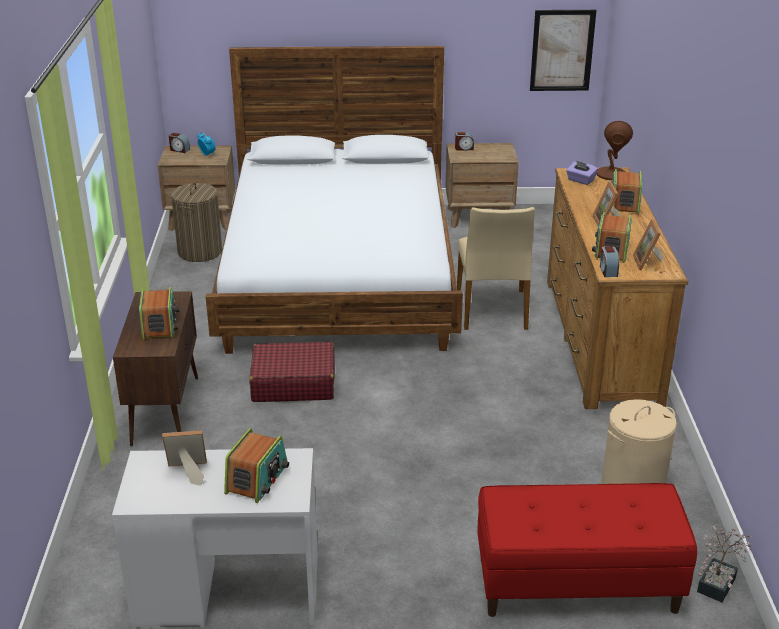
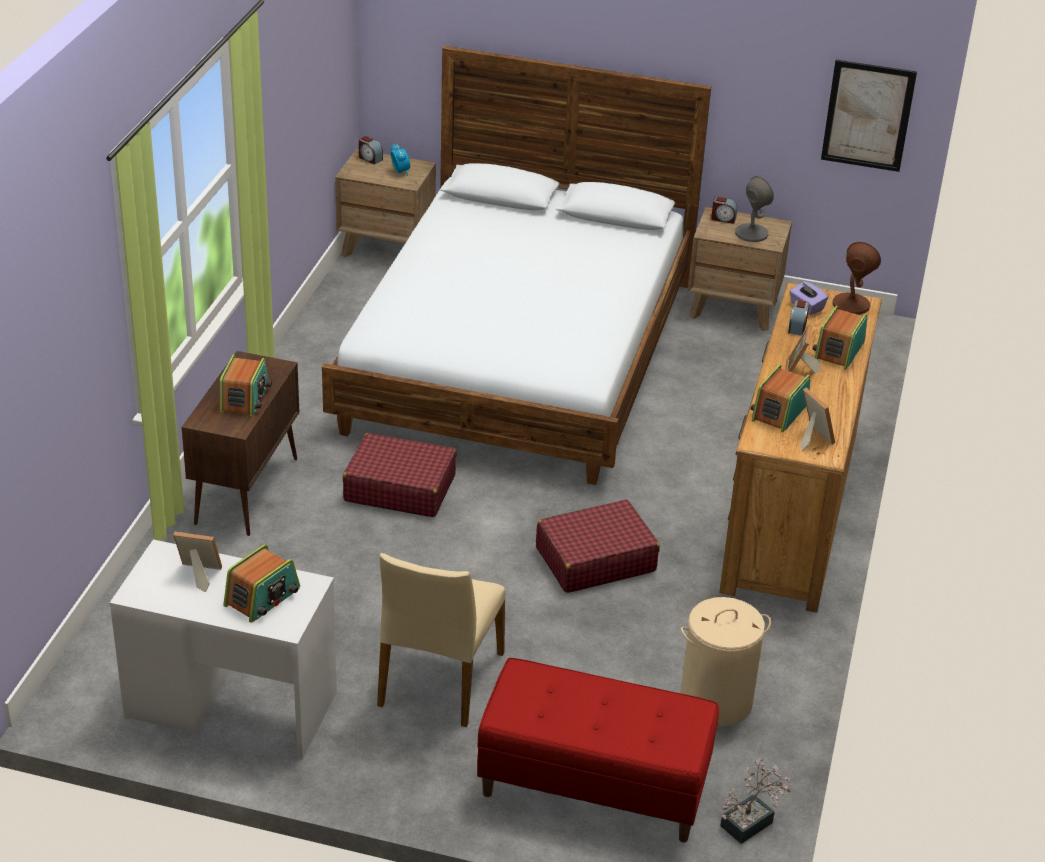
camera: 15 degrees right, 5 degrees up
laundry basket [171,182,222,262] -> none
beige chair [457,207,535,330] -> beige chair moved to [377,553,506,727]
alarm clock [600,246,619,277] -> alarm clock moved to [788,300,809,335]
picture frame [633,219,663,270] -> picture frame turned 135 degrees clockwise [800,388,835,451]
none -> red suitcase [536,499,660,593]
none -> grey table lamp [735,176,774,242]

